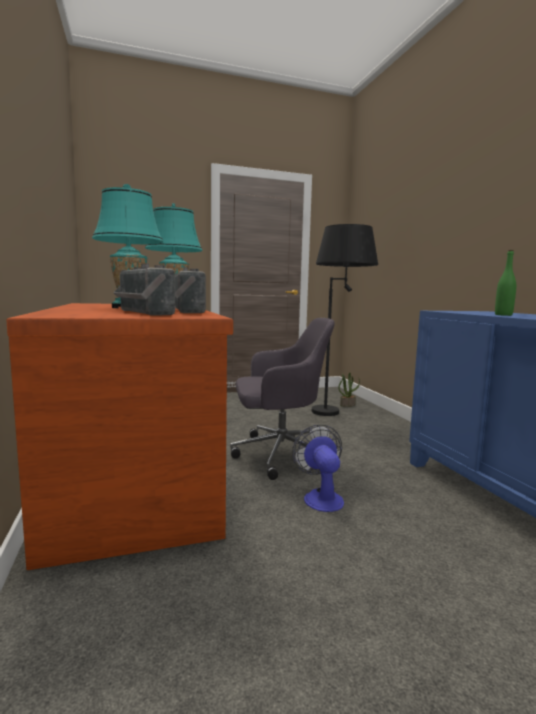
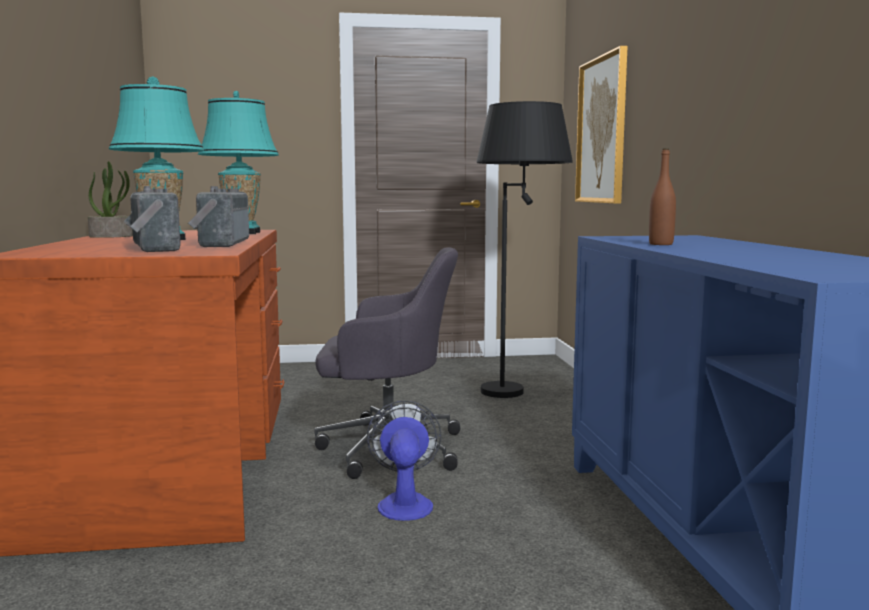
camera: 10 degrees right, 0 degrees up
potted plant [338,373,360,407] -> potted plant moved to [88,161,133,238]
green bottle [495,250,516,316] -> brown bottle [649,148,676,245]
none -> picture [575,46,628,204]

